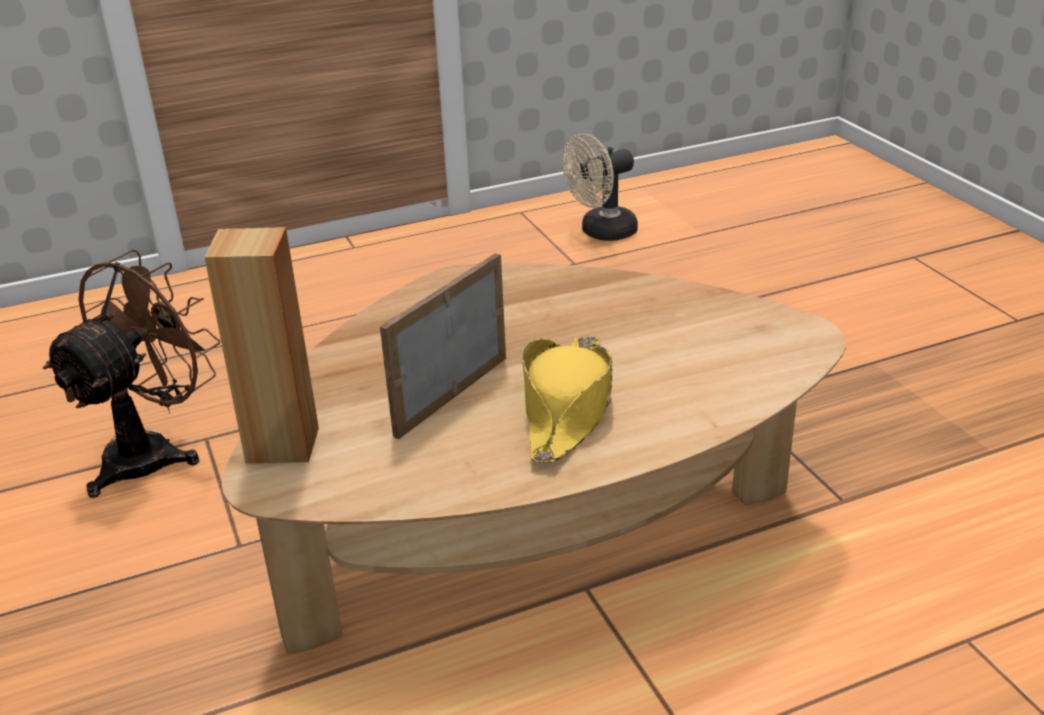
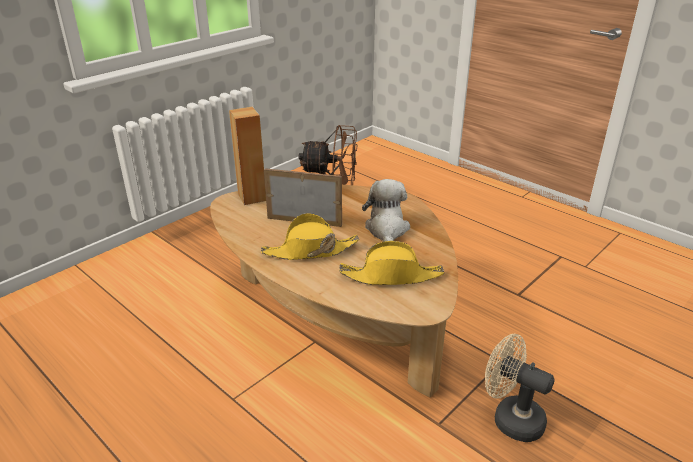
camera: 65 degrees right, 0 degrees up
beige fan [562,134,638,241] -> beige fan moved to [485,334,555,442]
none -> yellow hat [339,241,444,285]
none -> plush toy [362,179,410,242]

